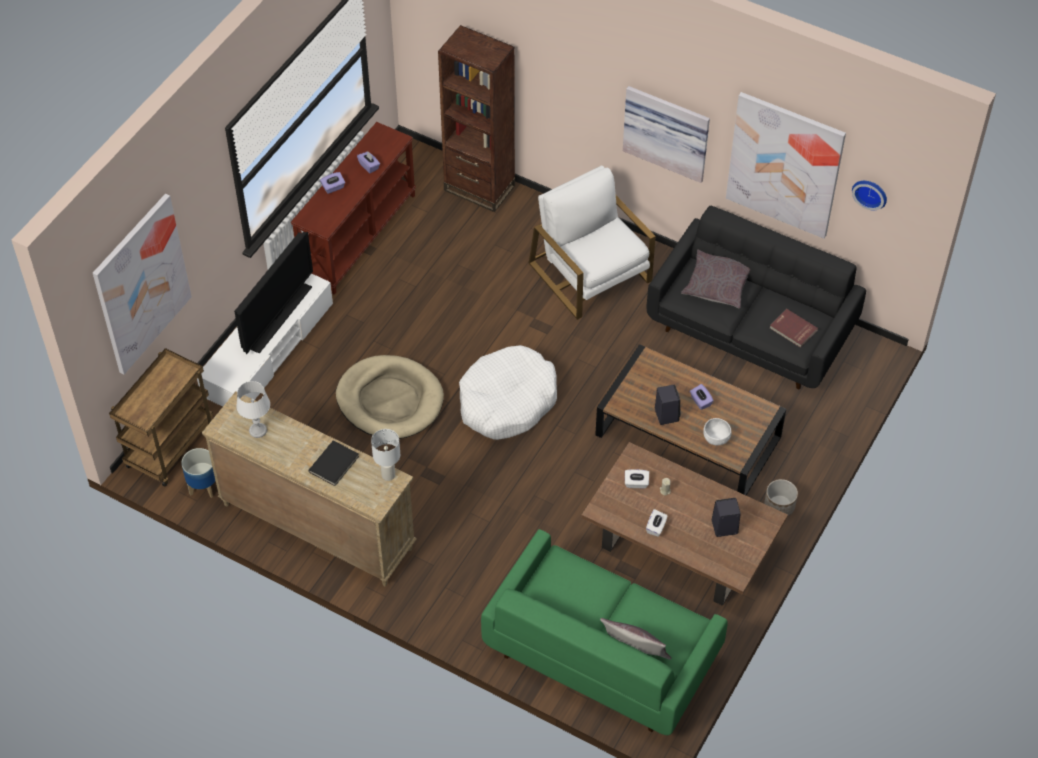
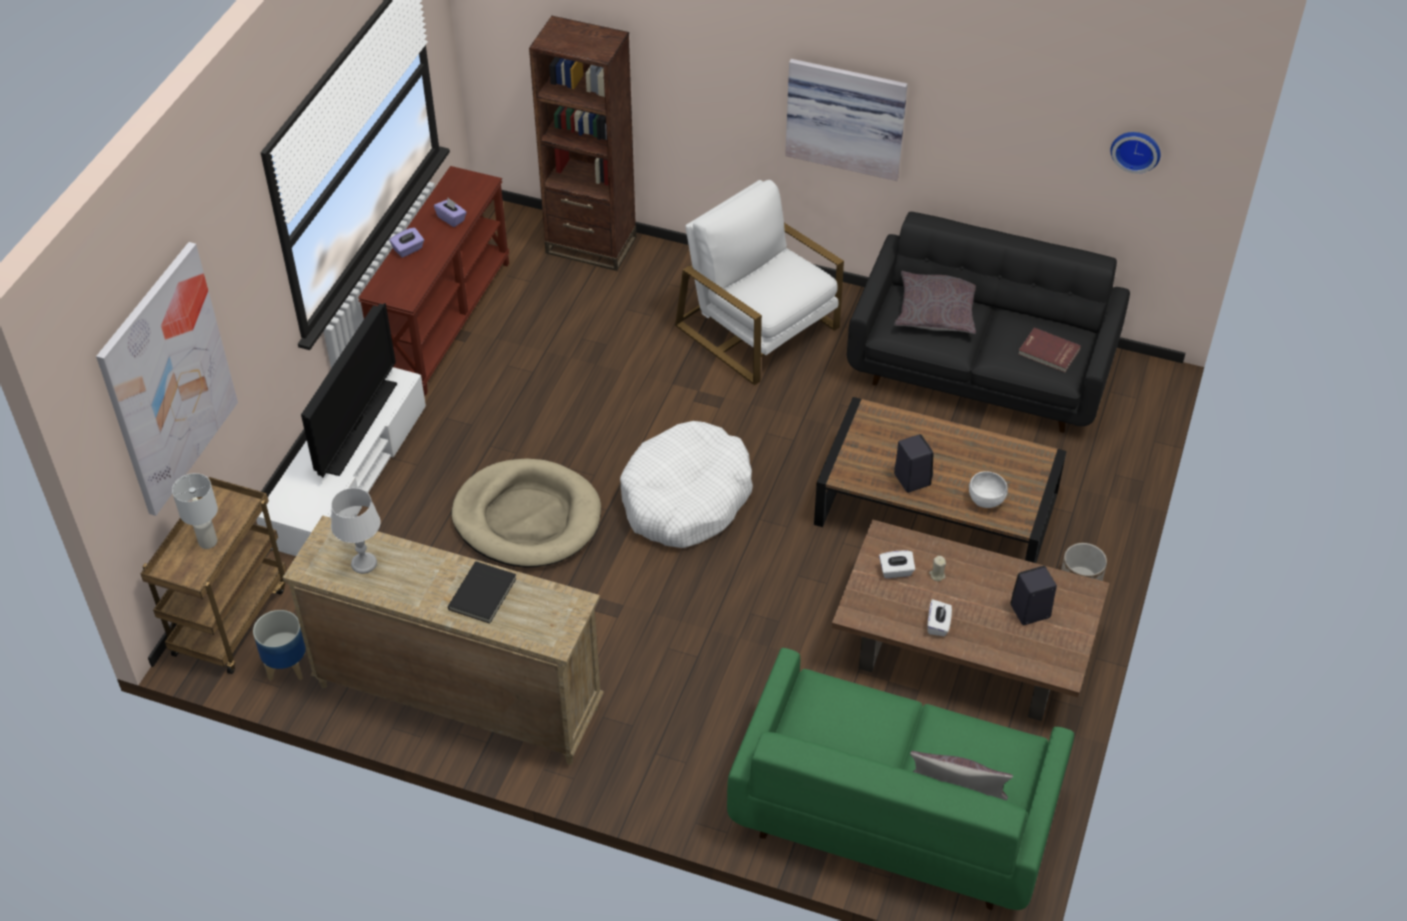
camera: 10 degrees left, 5 degrees down
white table lamp [371,429,400,481] -> white table lamp moved to [172,473,218,549]
purple tissue box [690,384,714,410] -> none
picture [726,92,846,239] -> none

